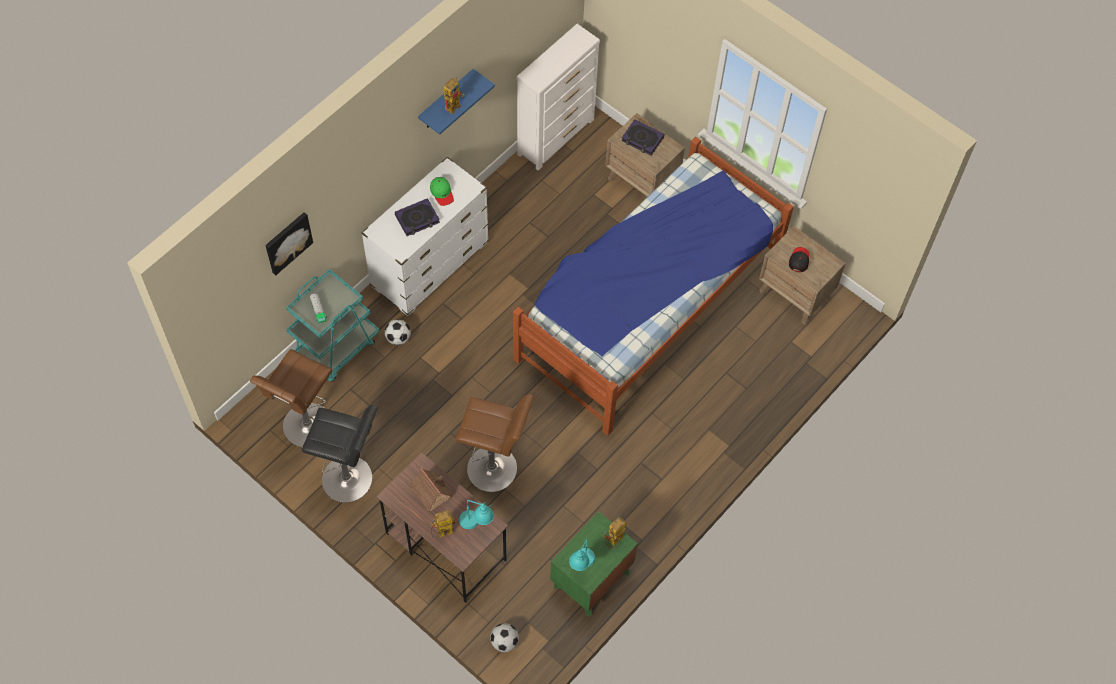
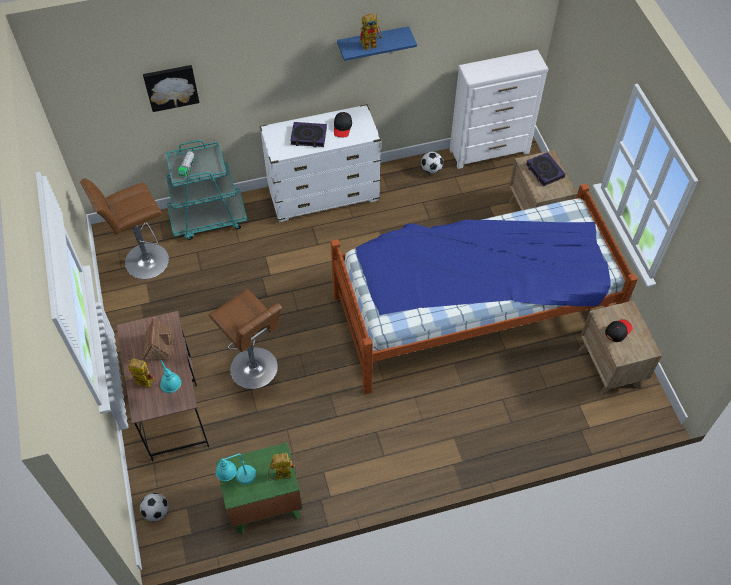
camera: 35 degrees right, 5 degrees down
black stool [301,405,378,503] -> none
football [385,319,411,345] -> football moved to [421,151,443,174]
green cap [430,177,454,206] -> black cap [334,112,352,137]

